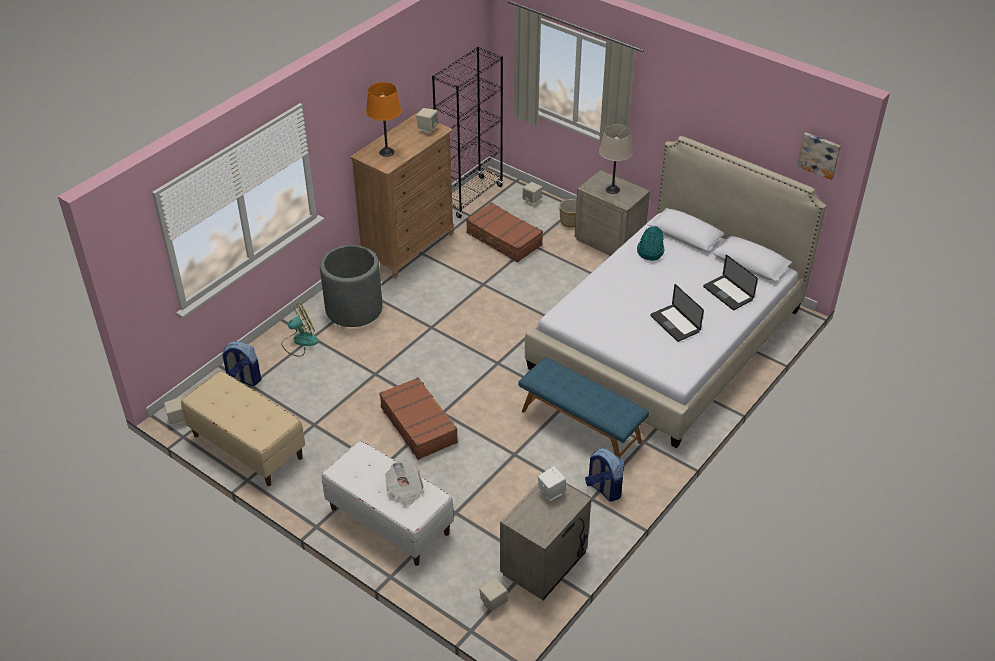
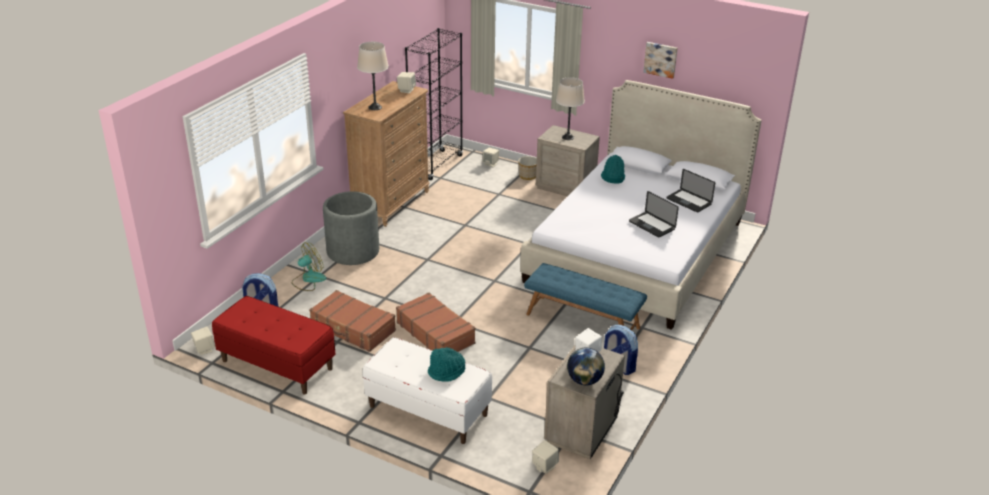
camera: 10 degrees left, 10 degrees down
beige bench [181,371,305,486] -> red bench [212,296,335,394]
orange table lamp [366,82,401,157] -> beige table lamp [357,42,389,110]
newspaper [385,461,424,507] -> turquoise hat [428,347,465,382]
brown suitcase [466,202,543,262] -> brown suitcase moved to [309,290,396,352]
picture [797,132,841,180] -> picture moved to [643,42,678,79]
none -> globe [567,348,605,385]

